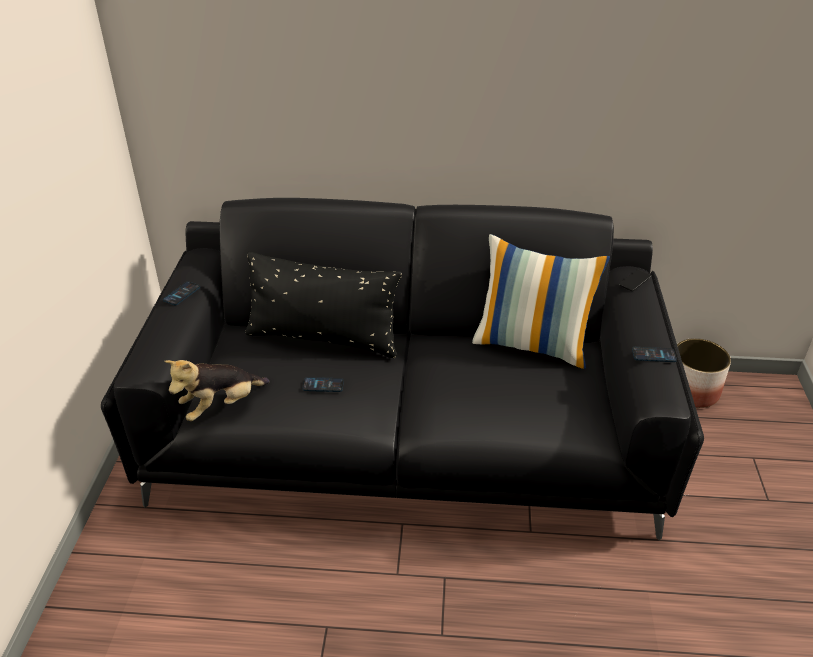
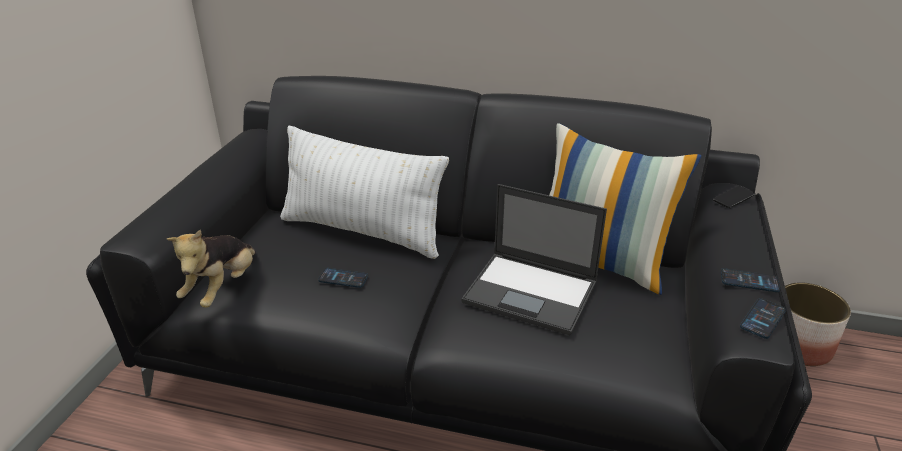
camera: 10 degrees right, 5 degrees down
phone [163,281,200,305] -> phone moved to [740,298,786,339]
plush toy [164,360,270,421] -> plush toy turned 45 degrees counterclockwise [167,230,256,308]
black pillow [245,251,402,358] -> white pillow [280,126,449,259]
none -> laptop [461,184,607,335]

